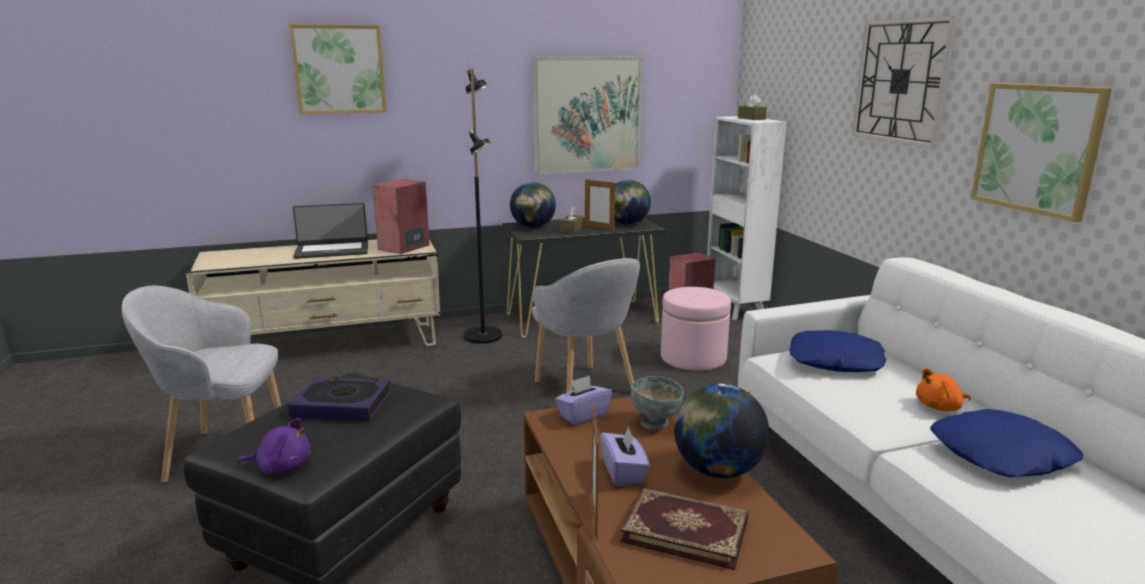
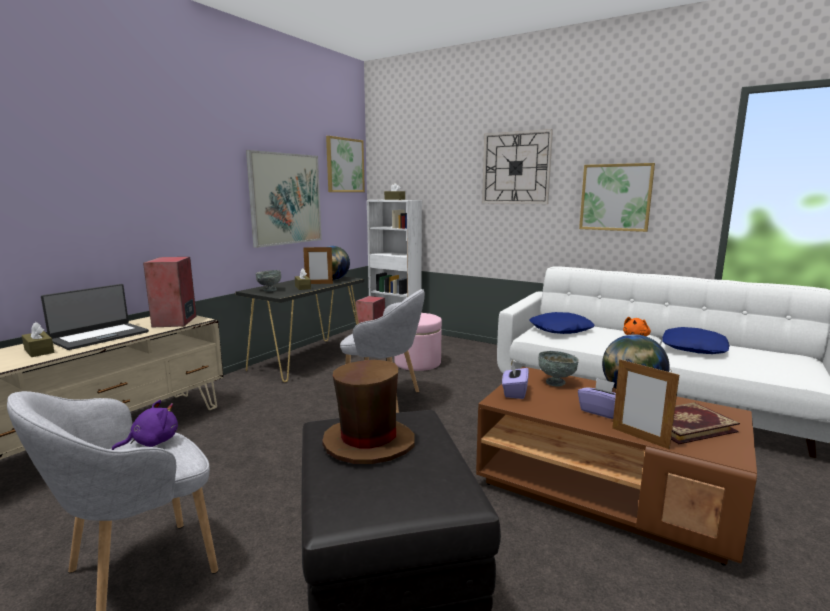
camera: 40 degrees left, 5 degrees down
purple plush toy [237,418,311,474] -> purple plush toy moved to [111,400,178,450]
book [288,376,391,422] -> brown hat [322,360,415,464]
picture [289,24,387,114] -> picture moved to [326,136,365,192]
black floor lamp [464,68,503,344] -> none
globe [510,182,556,228] -> grey bowl [255,270,281,292]
none -> brown tissue box [22,322,55,357]

